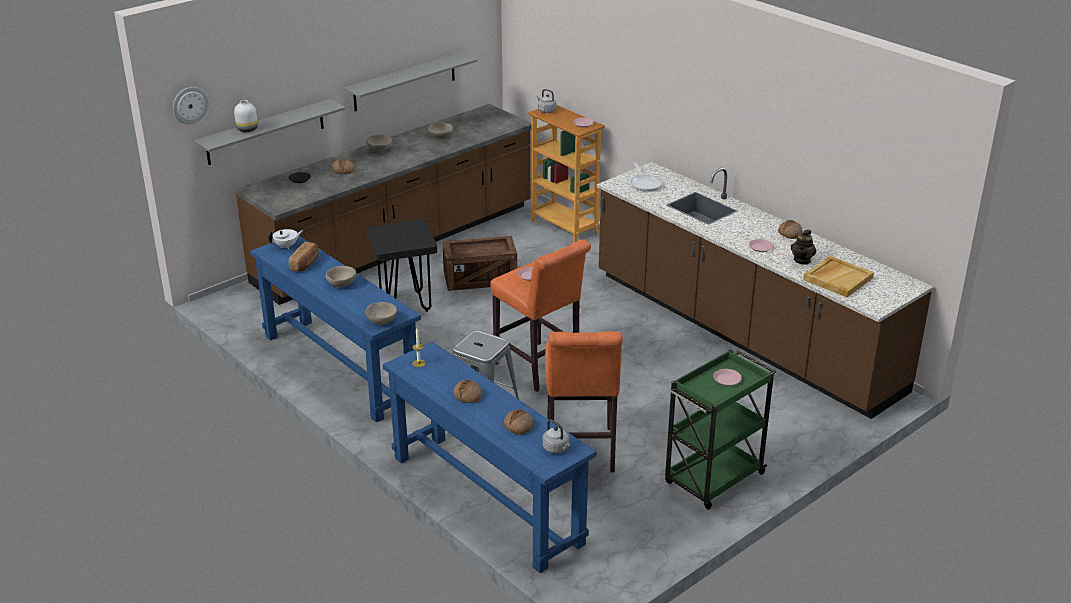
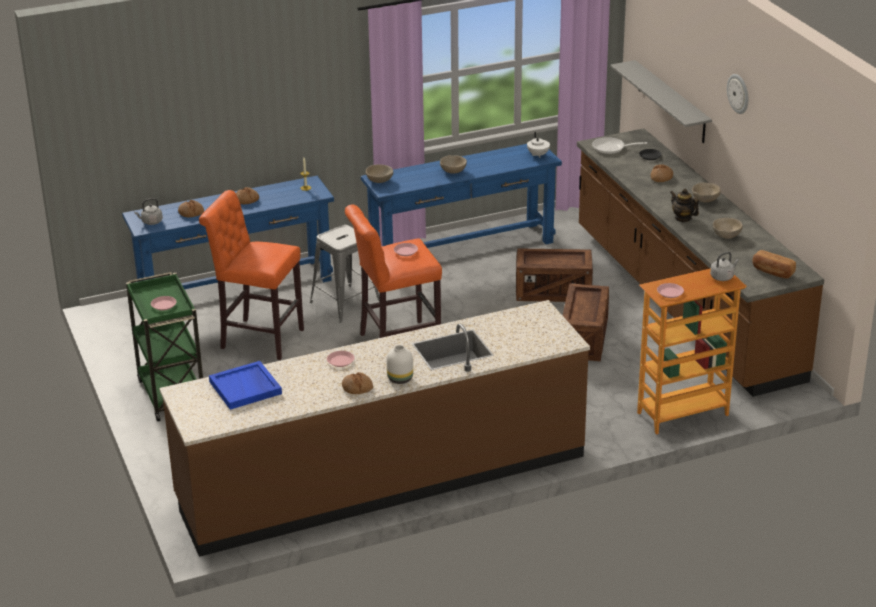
camera: 110 degrees right, 0 degrees up
wall clock [173,87,209,124] -> wall clock moved to [727,74,748,114]
white vase [234,100,258,132] -> white vase moved to [386,345,413,384]
bread [289,242,319,272] -> bread moved to [753,250,796,278]
grey shelf [344,52,478,111] -> none
black stool [367,219,437,312] -> crate [516,248,593,302]
frying pan [630,163,663,192] -> frying pan moved to [592,137,647,154]
teapot [791,229,816,265] -> teapot moved to [670,189,699,222]
beige tray [803,256,874,297] -> blue tray [209,361,282,410]

